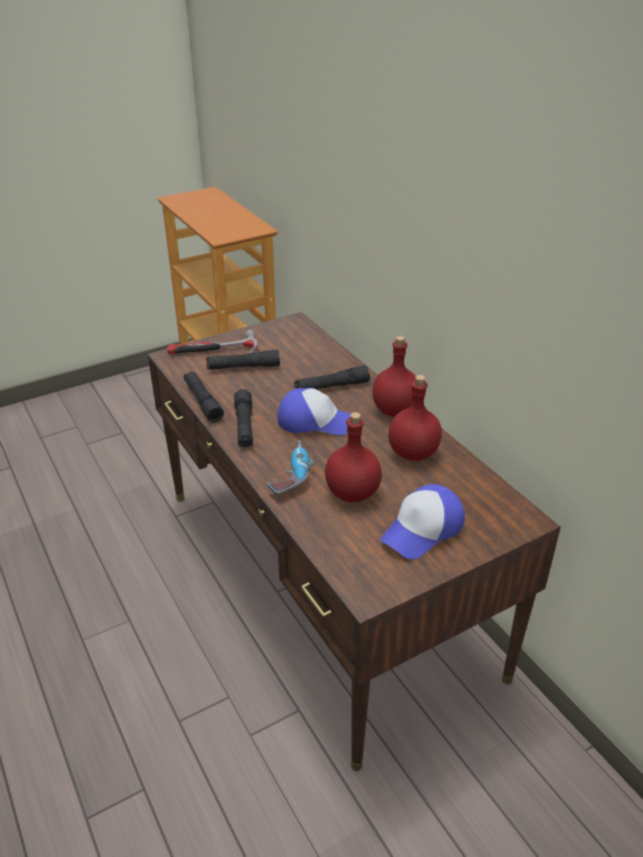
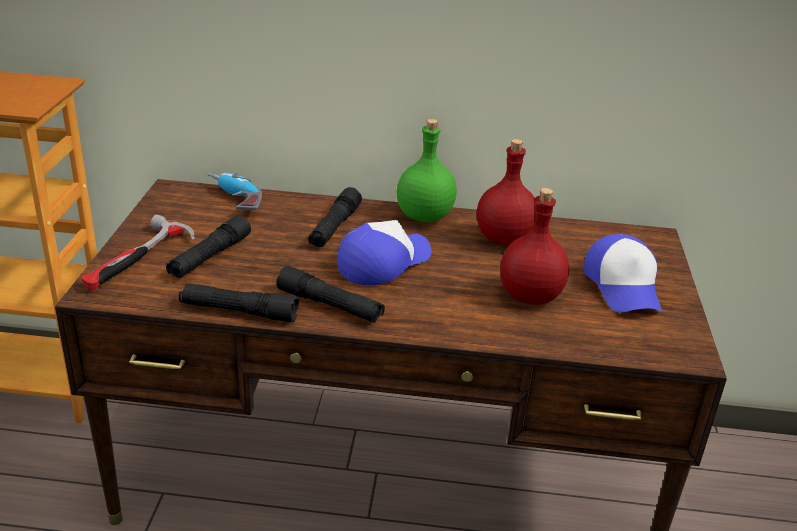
camera: 55 degrees left, 5 degrees down
power drill [267,440,314,495] -> power drill moved to [208,173,262,210]
red bottle [372,336,415,417] -> green bottle [397,119,457,223]

